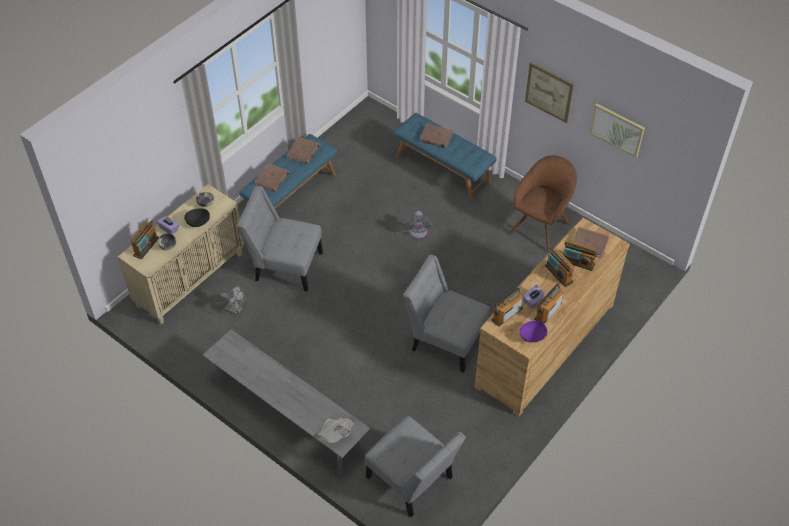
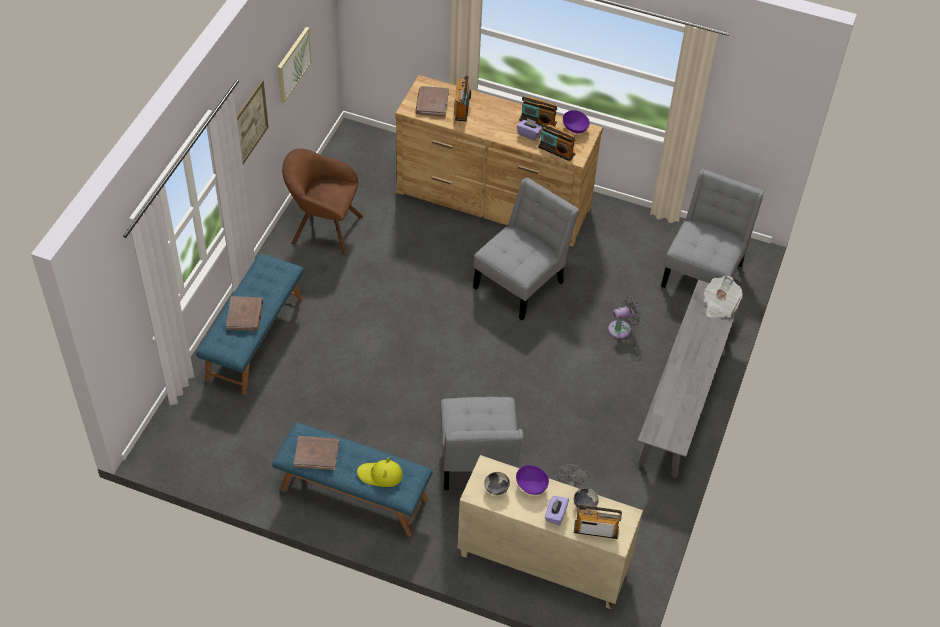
camera: 110 degrees left, 0 degrees up
black bowl [184,208,210,227] -> purple bowl [516,465,549,495]
brown book [254,163,289,192] -> yellow hat [357,458,403,487]
grey chair [403,255,490,373] -> grey chair turned 150 degrees counterclockwise [473,177,580,320]
grey fan [407,211,431,238] -> grey fan moved to [608,296,641,339]
radio [545,248,574,287] -> none

